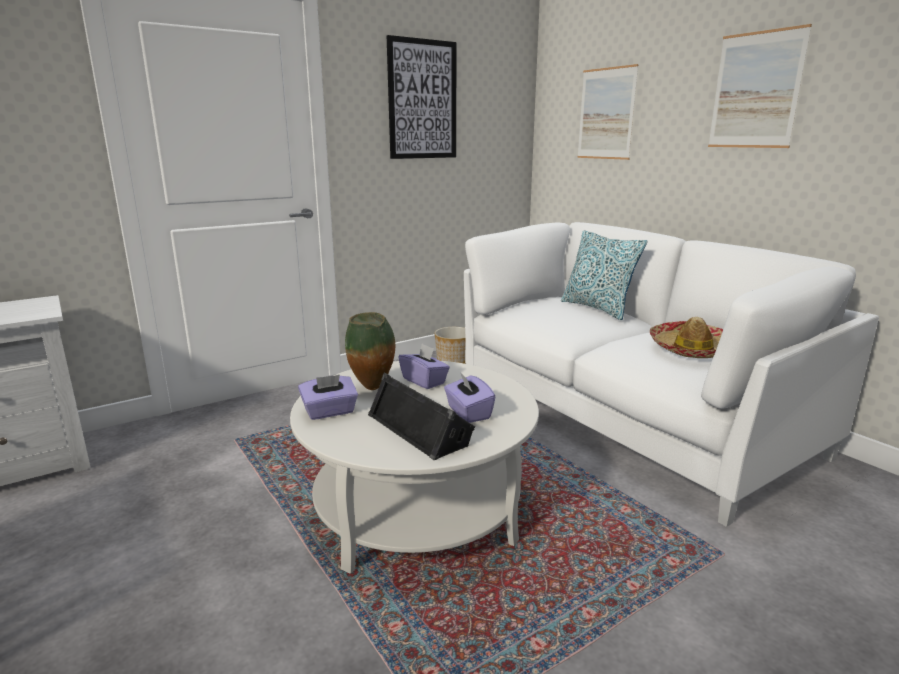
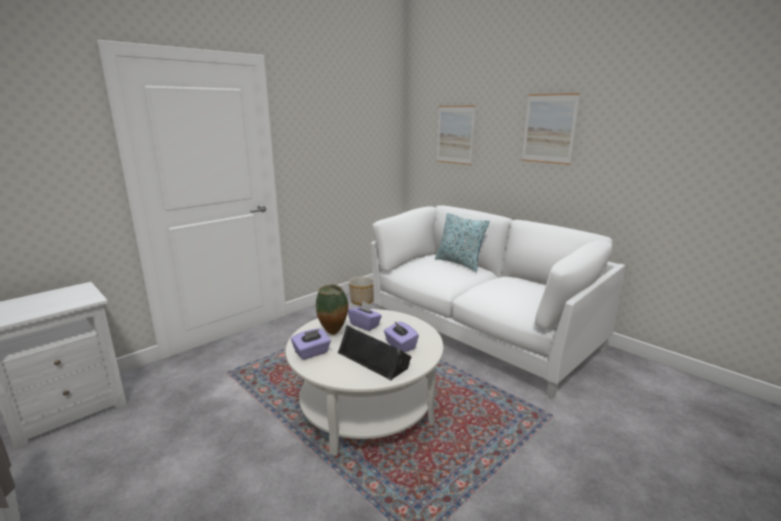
camera: 10 degrees left, 0 degrees up
picture [387,35,457,159] -> none
hat [650,317,723,358] -> none

